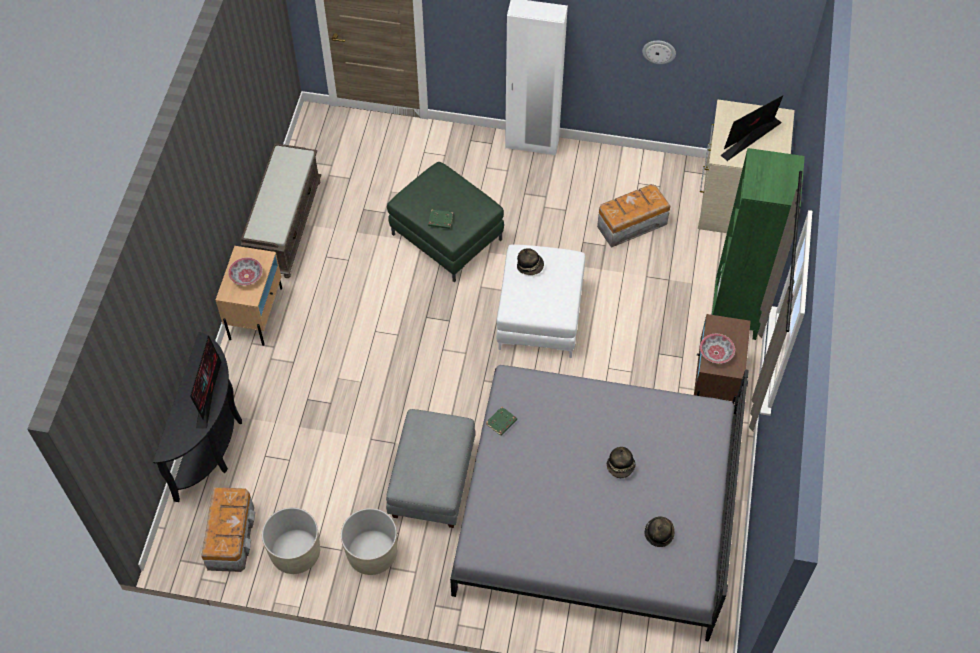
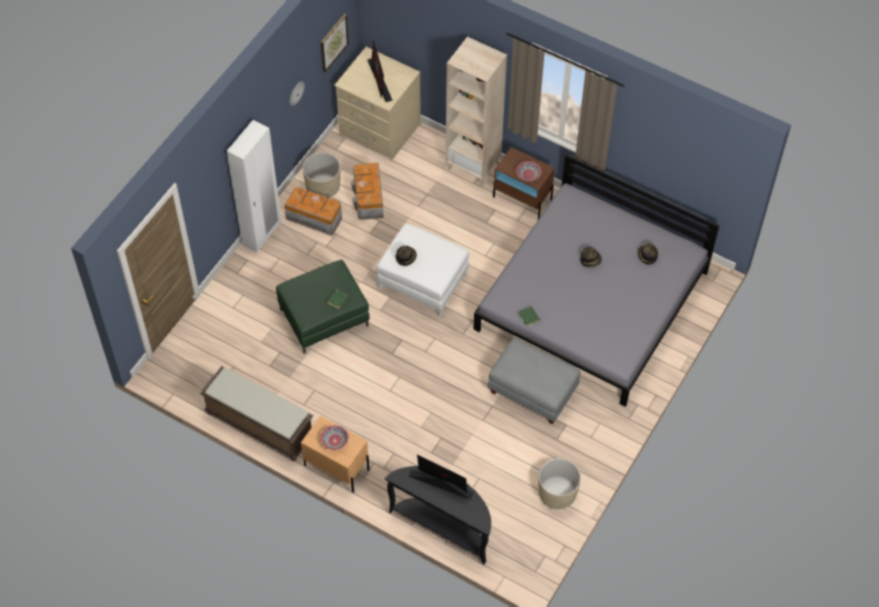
camera: 70 degrees left, 0 degrees up
storage box [201,487,255,572] -> storage box moved to [284,187,342,236]
beige planter [341,508,397,575] -> beige planter moved to [303,152,340,198]
green bookcase [712,148,805,340] -> beige bookcase [446,36,507,186]
none -> picture [321,14,349,72]

